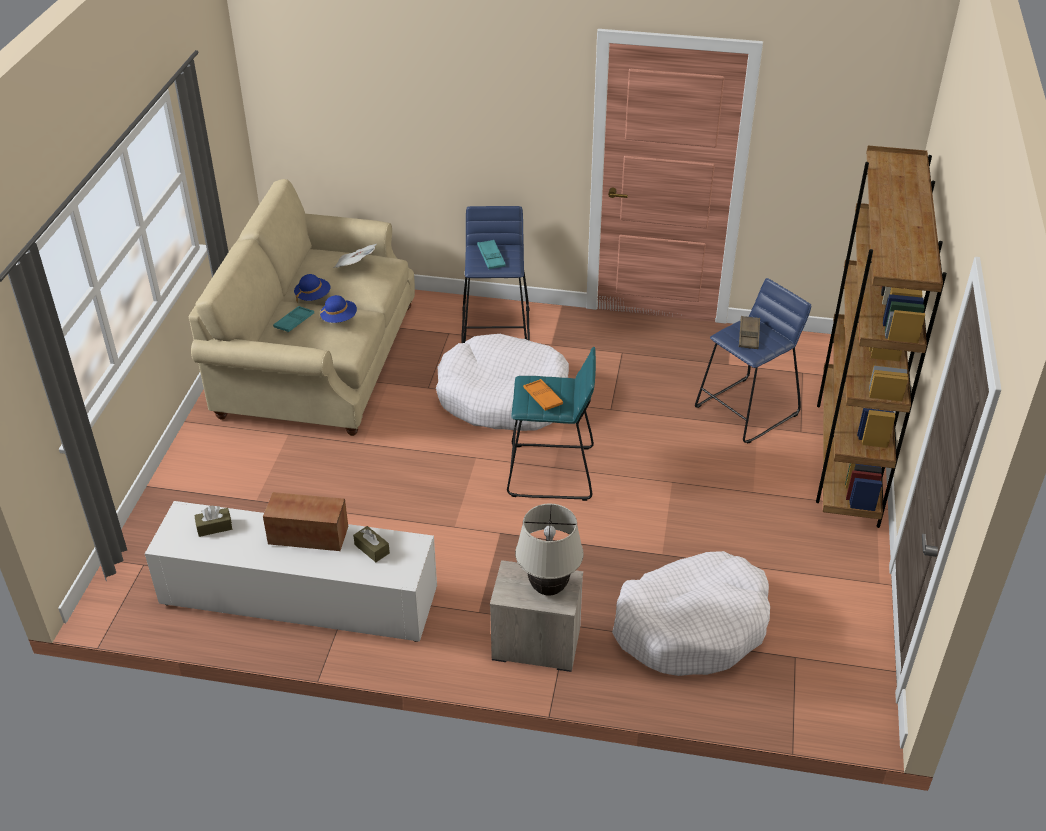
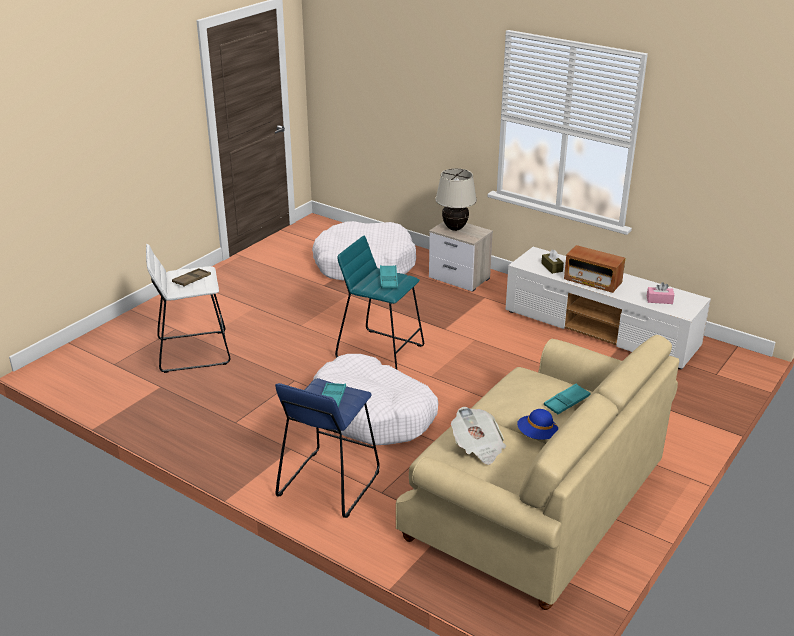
camera: 155 degrees left, 10 degrees down
brown tissue box [194,506,232,537] -> pink tissue box [647,282,674,304]
blue hat [320,295,357,323] -> none
orange tray [523,379,563,411] -> turquoise tray [380,265,398,289]
blue stool [695,278,811,444] -> white stool [146,244,230,373]
brown bookcase [816,145,947,528] -> none

